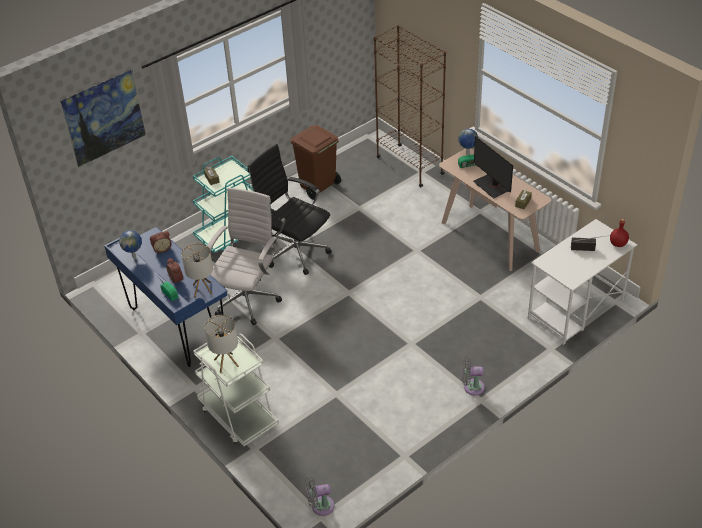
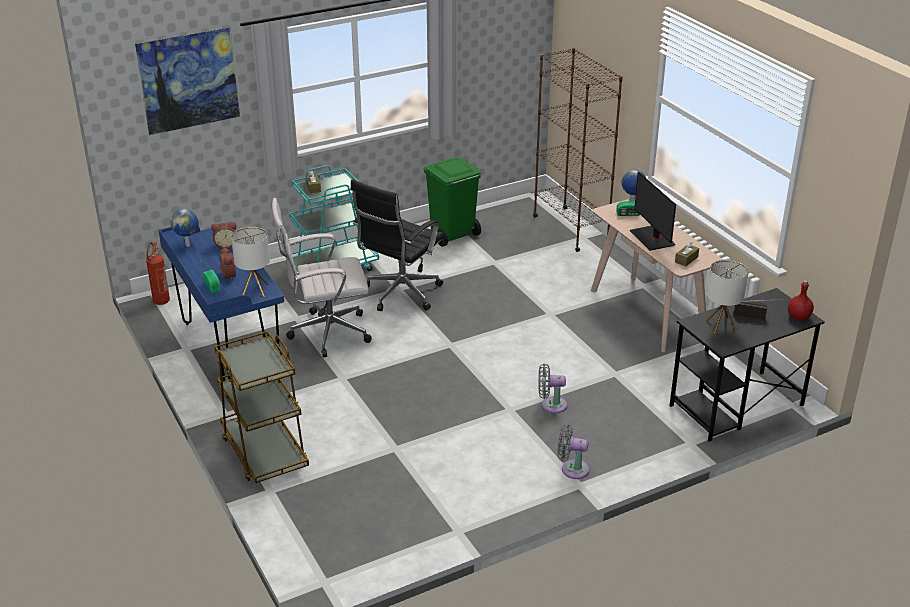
camera: 10 degrees right, 10 degrees down
white cart [193,332,279,446] -> brown cart [214,331,309,483]
table lamp [204,315,239,373] -> table lamp moved to [705,260,749,334]
white office chair [208,188,282,325] -> white office chair turned 135 degrees counterclockwise [272,198,372,357]
black office chair [248,144,332,275] -> black office chair turned 105 degrees counterclockwise [351,179,445,311]
brown trash can [290,125,341,200] -> green trash can [424,157,481,247]
grey fan [305,477,335,516] -> grey fan moved to [538,364,567,413]
white desk [528,219,637,345] -> black desk [669,288,825,442]
none -> fire extinguisher [146,242,170,305]

